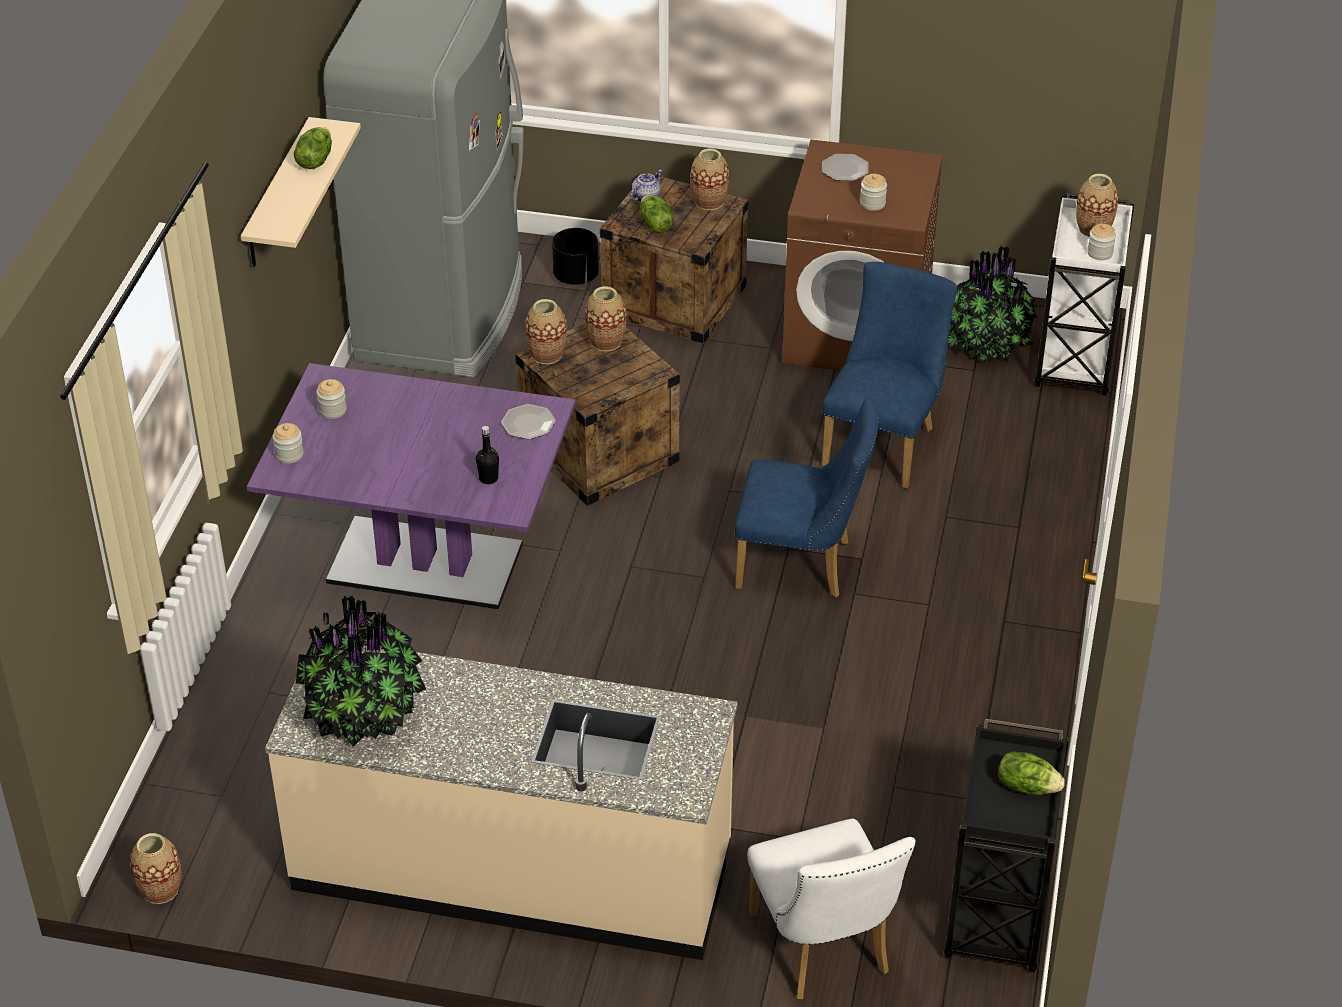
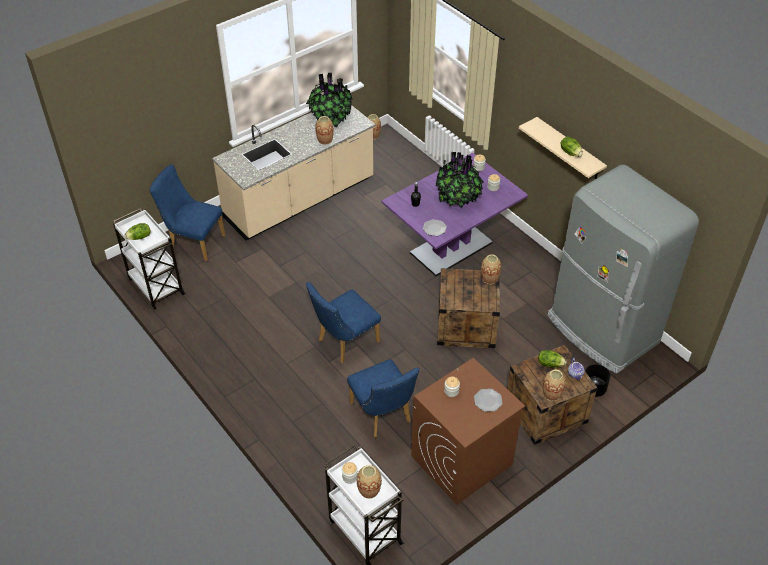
camera: 130 degrees right, 5 degrees up
vase [585,286,626,351] -> vase moved to [315,116,334,145]
white chair [747,819,916,999] -> blue chair [150,164,225,261]
black cart [944,719,1069,972] -> white cart [113,208,185,310]
potted plant [947,246,1038,364] -> potted plant moved to [436,151,484,208]

